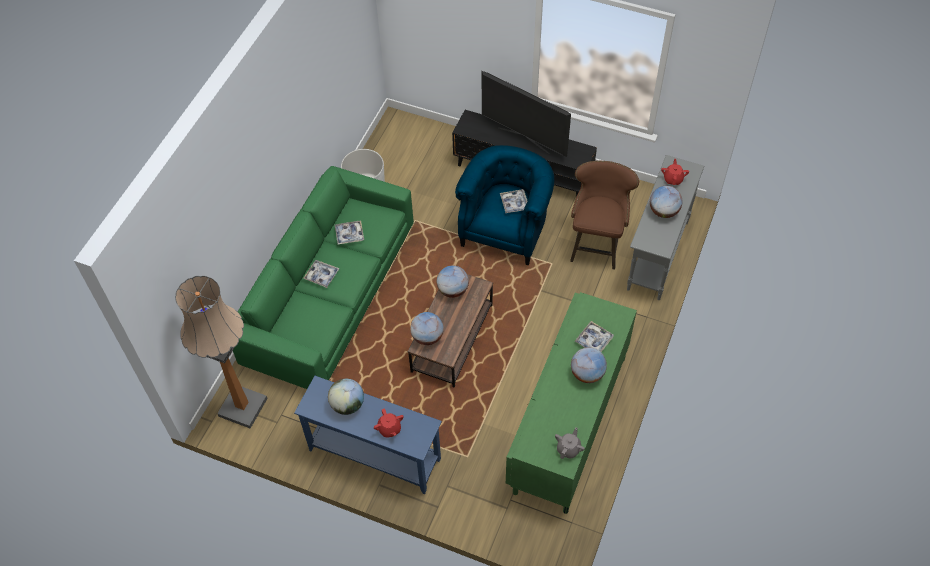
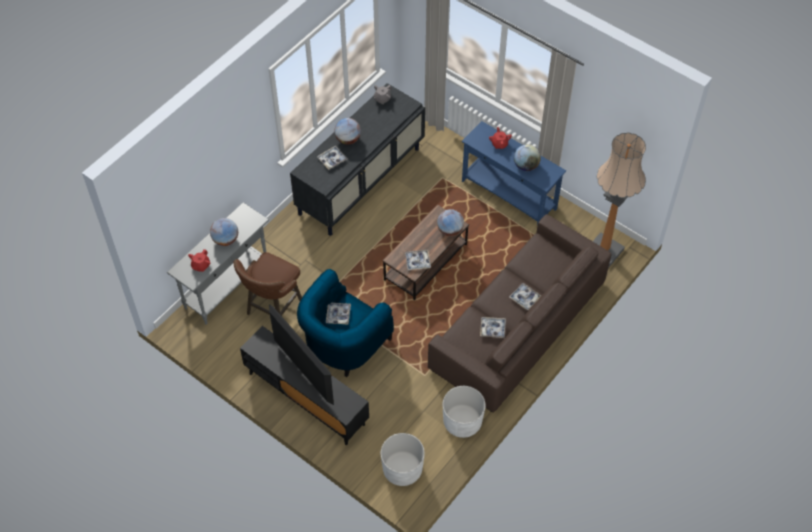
camera: 165 degrees left, 0 degrees up
green sofa [233,166,414,389] -> brown sofa [428,214,611,413]
globe [437,265,469,298] -> tray [405,250,431,270]
green cabinet [506,292,637,514] -> black cabinet [290,83,425,236]
none -> white planter [381,433,425,486]

